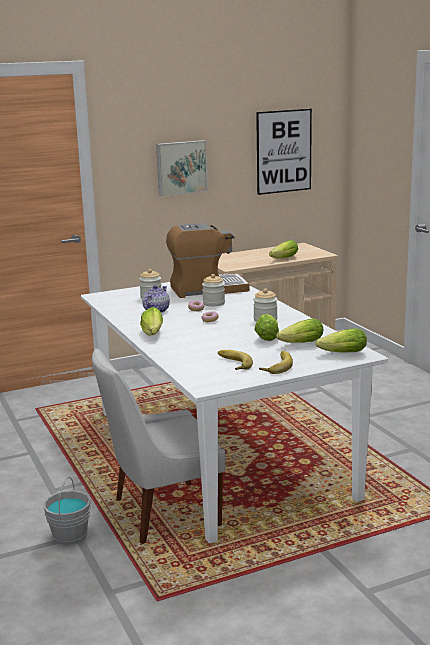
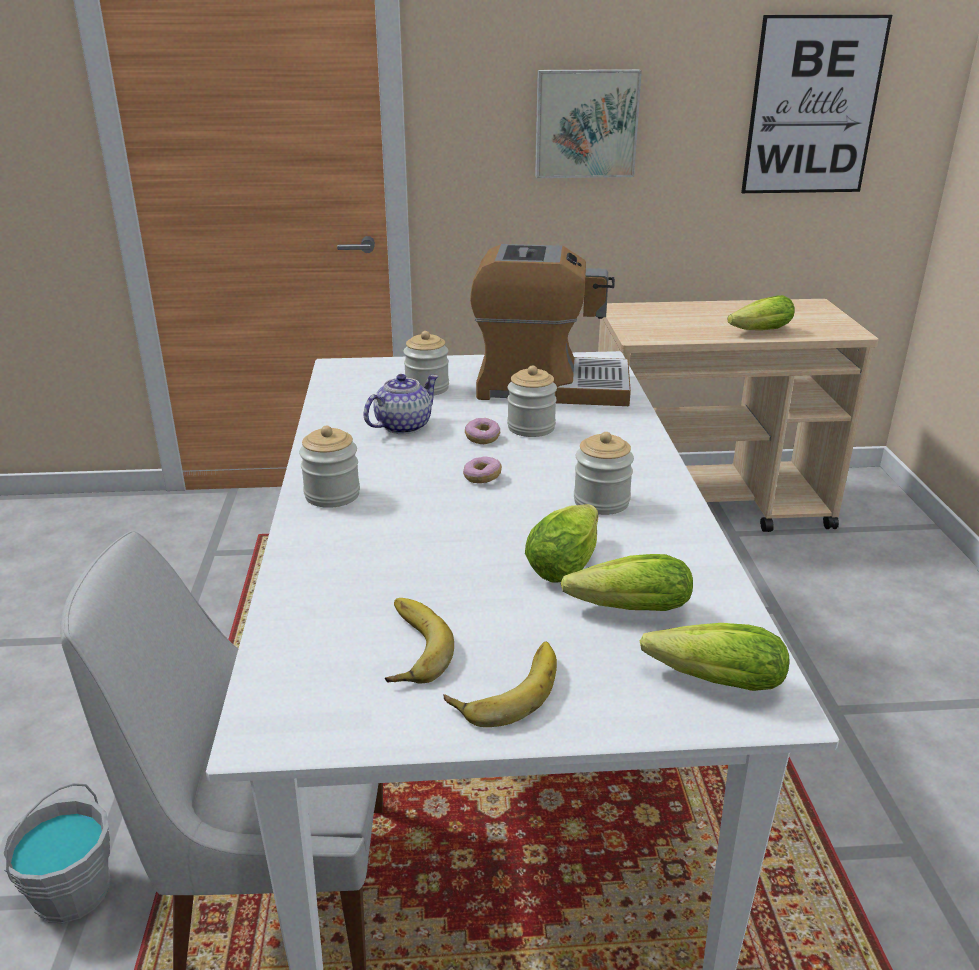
camera: 20 degrees right, 10 degrees up
lettuce [140,307,163,335] -> jar [299,426,360,508]

